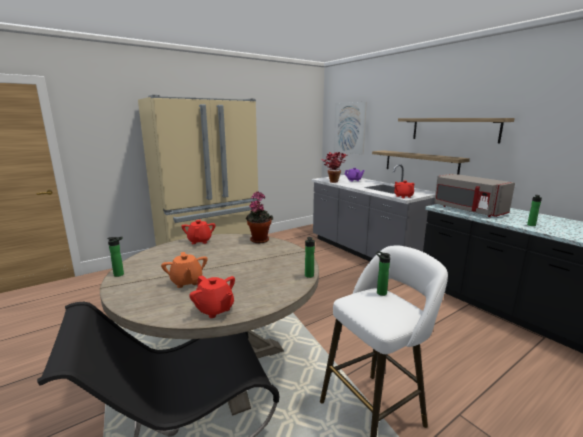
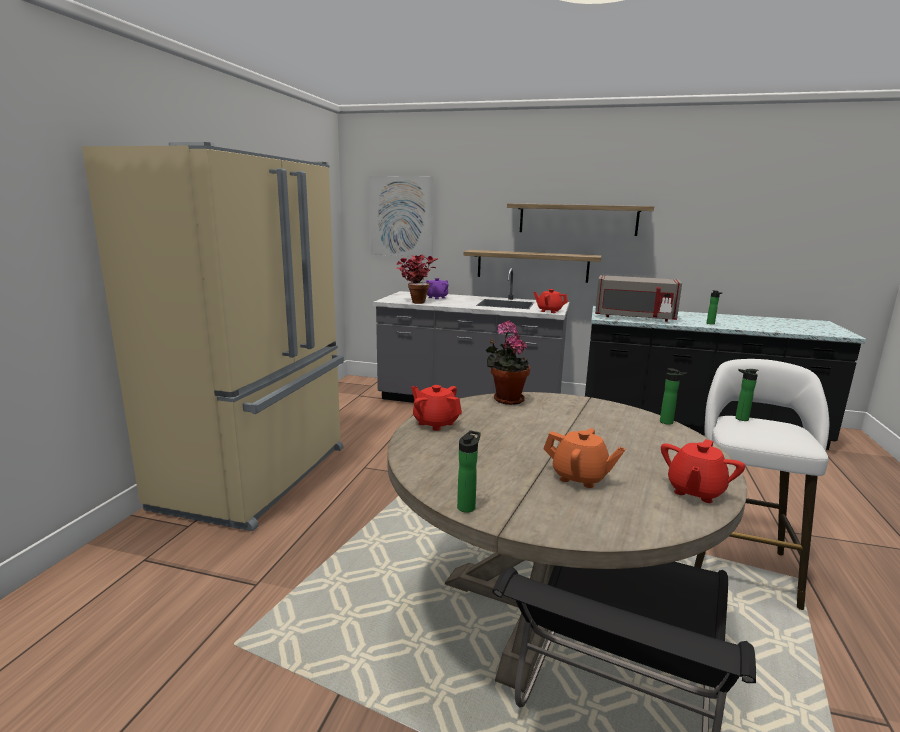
camera: 40 degrees left, 0 degrees up
red teapot [189,275,235,318] -> red teapot turned 120 degrees clockwise [661,439,745,503]

